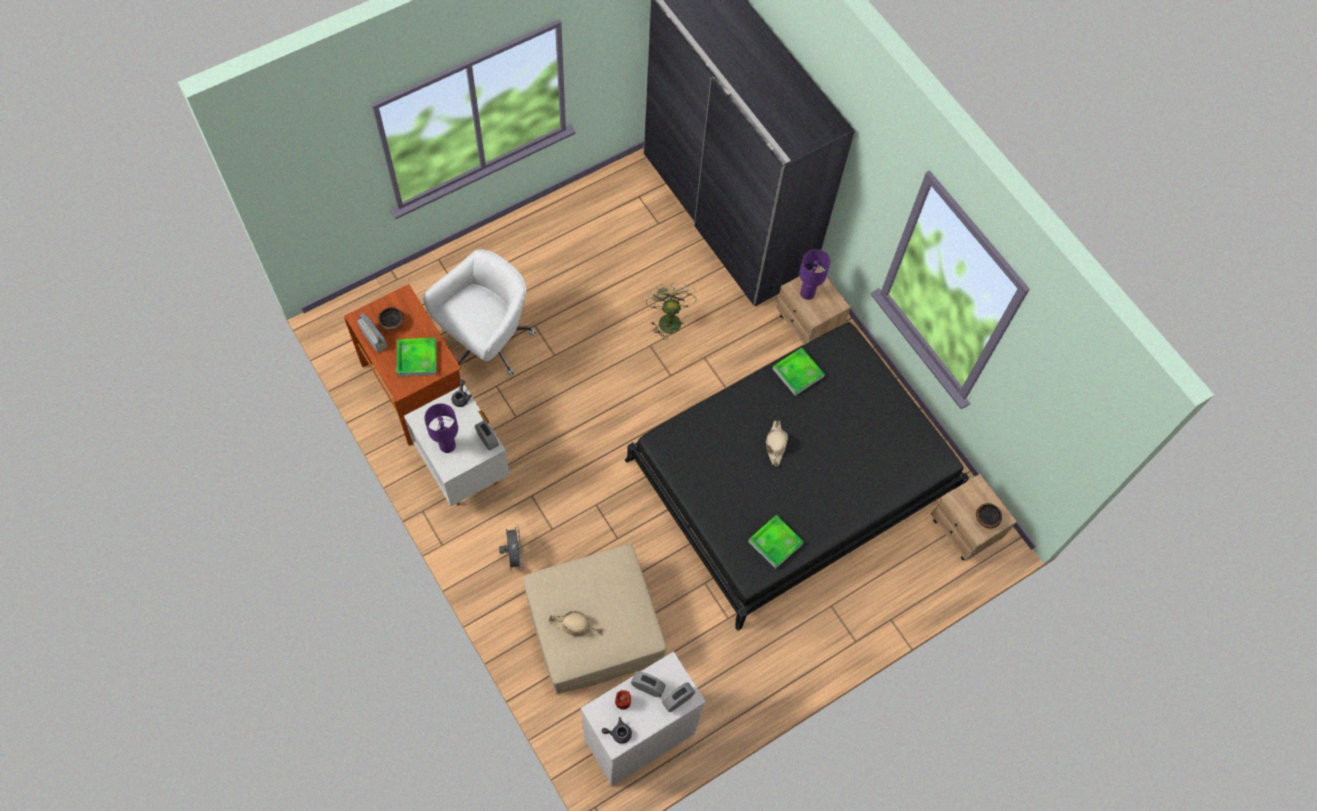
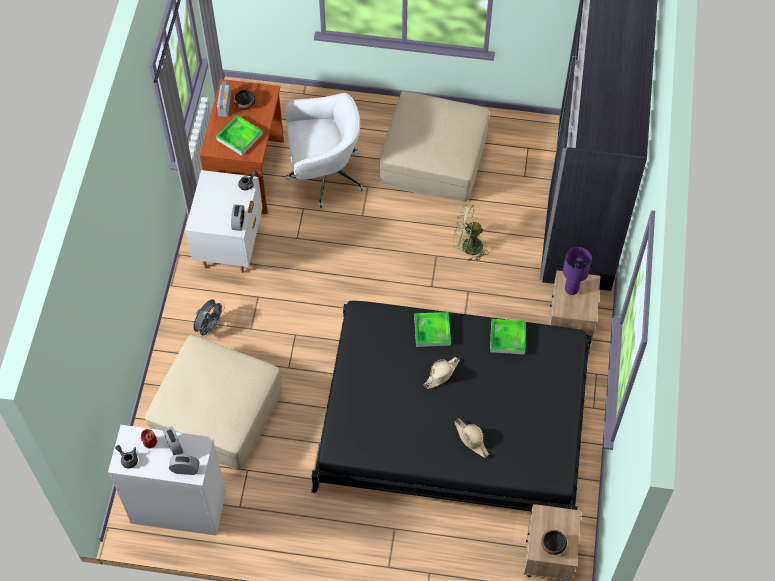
camera: 45 degrees right, 5 degrees down
purple table lamp [424,403,458,453] -> none
beige hat [549,611,602,636] -> beige hat moved to [454,418,489,458]
green fan [646,283,697,340] -> green fan turned 120 degrees counterclockwise [453,204,489,261]
tray [748,515,804,569] -> tray moved to [414,312,451,347]
none -> beige ottoman [379,91,489,202]

